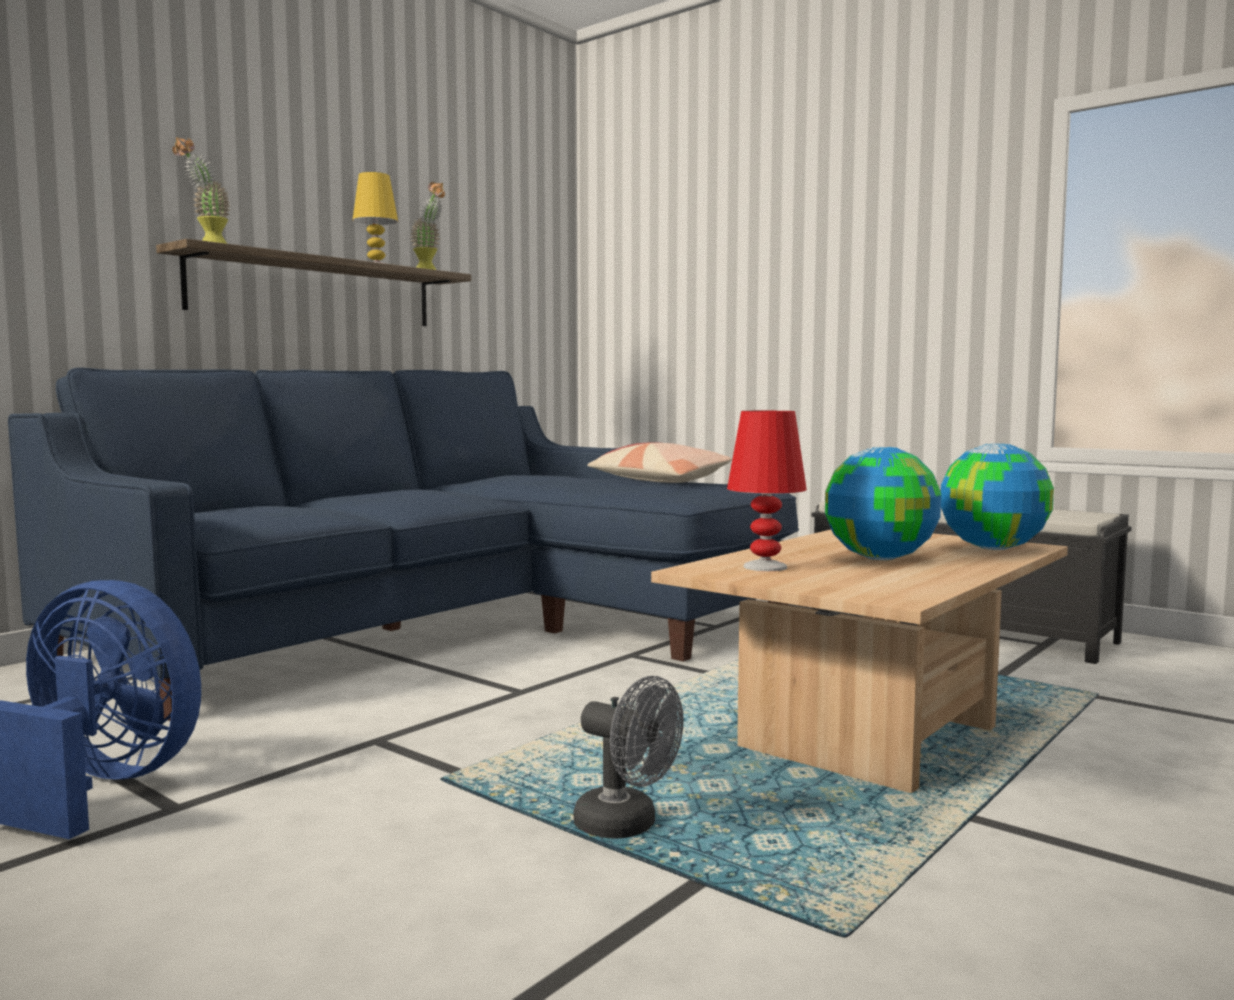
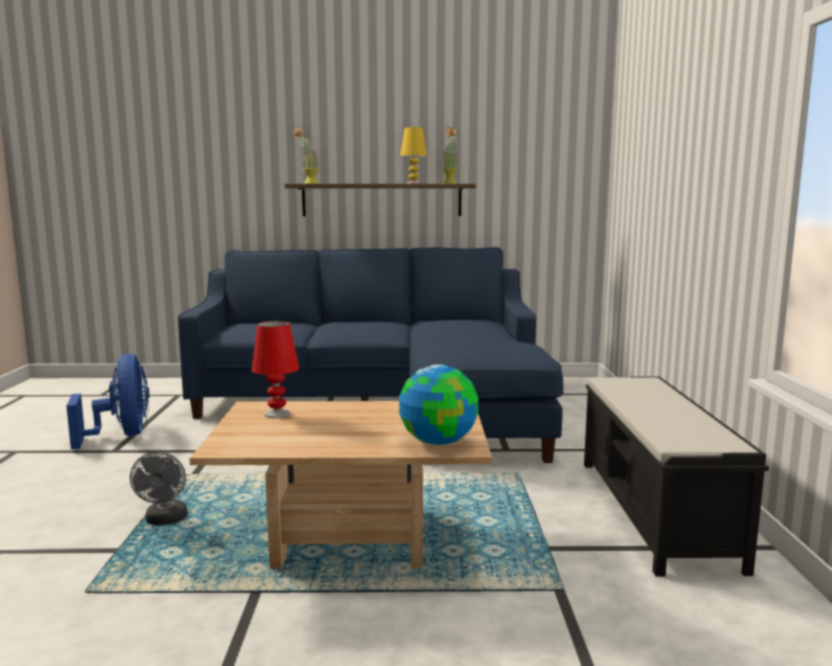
camera: 50 degrees right, 5 degrees up
pillow [587,442,732,483] -> none
globe [825,447,941,560] -> none

